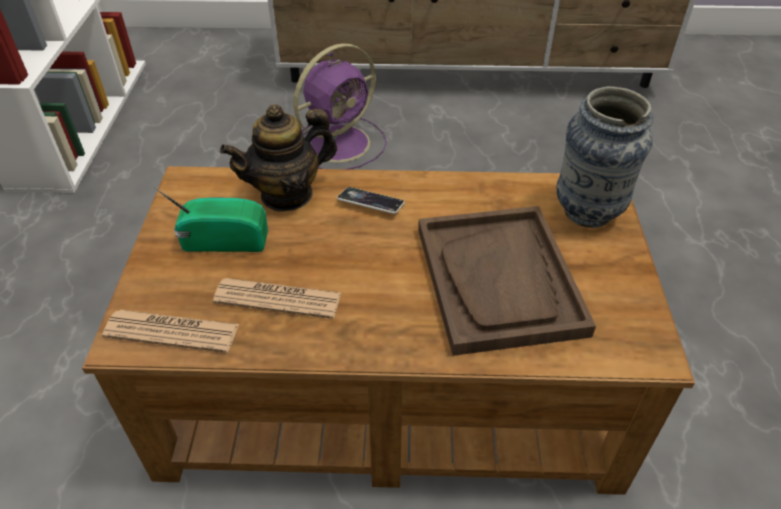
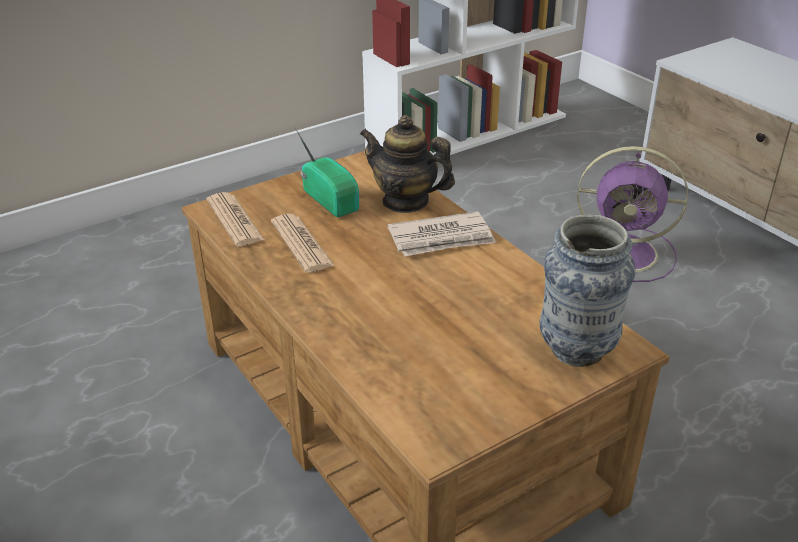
camera: 55 degrees right, 10 degrees down
phone [337,187,405,214] -> newspaper [387,211,496,256]
brown tray [418,206,596,356] -> none

